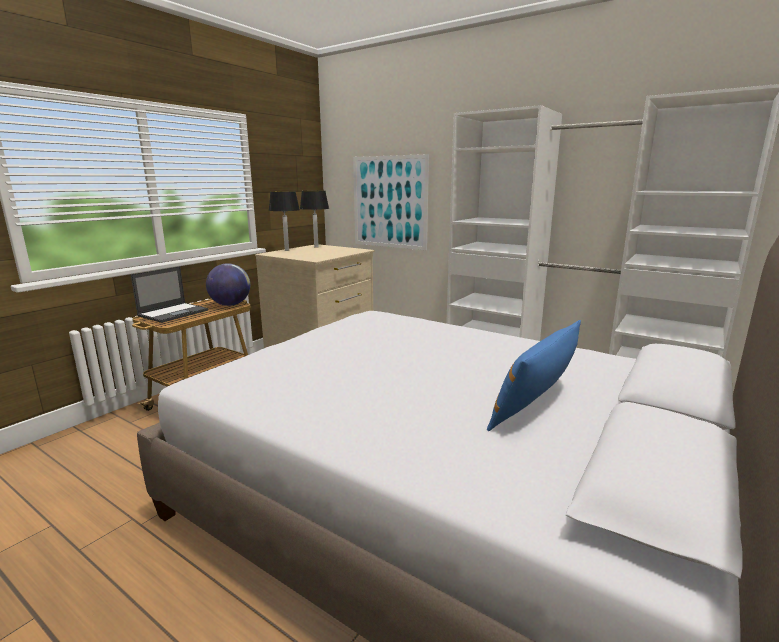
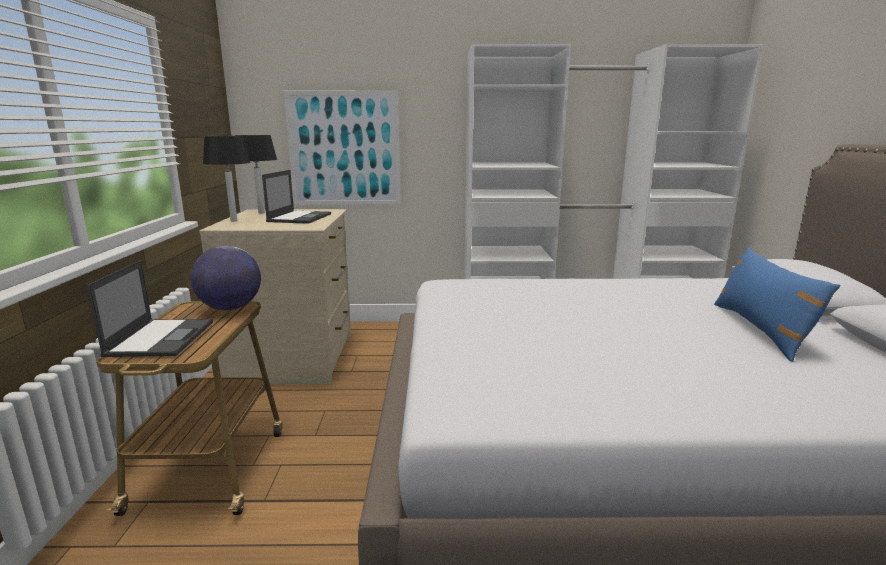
camera: 35 degrees left, 0 degrees up
none -> laptop [262,170,331,224]

